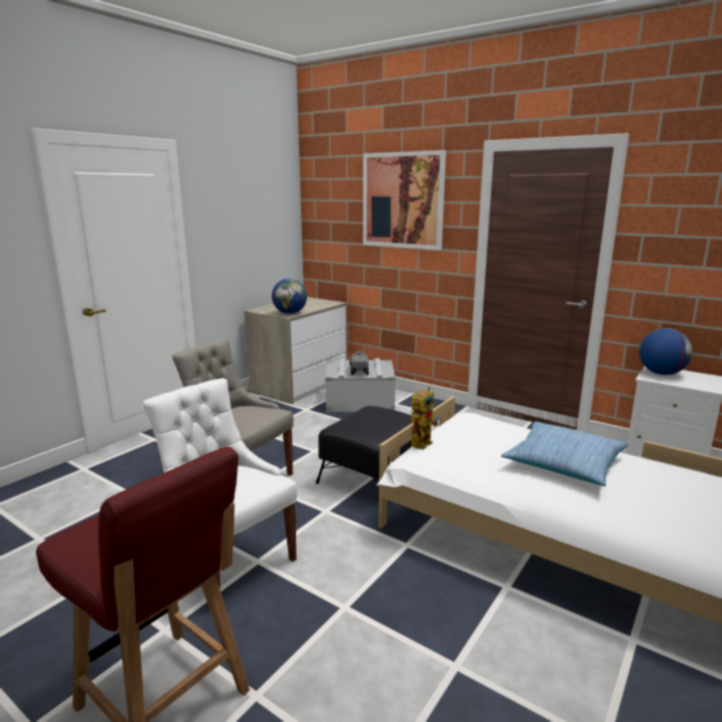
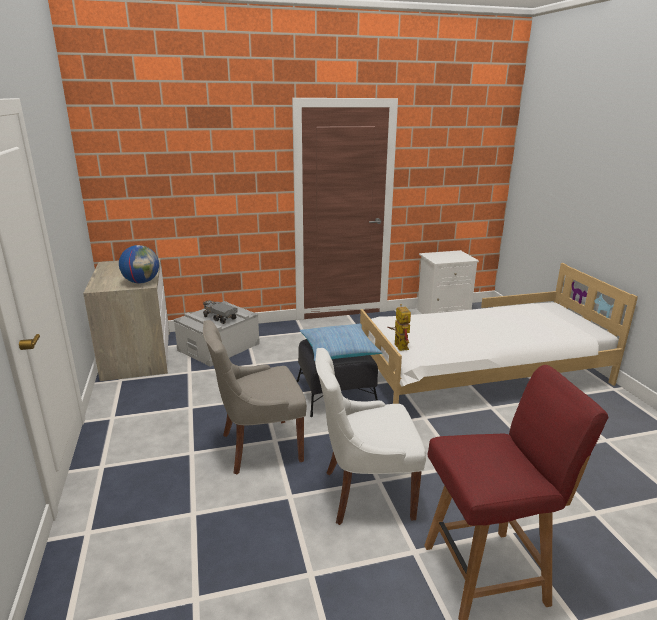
camera: 50 degrees left, 5 degrees up
picture [363,150,446,250] -> none
pillow [501,422,629,486] -> pillow moved to [300,323,382,361]
globe [639,328,692,375] -> none

